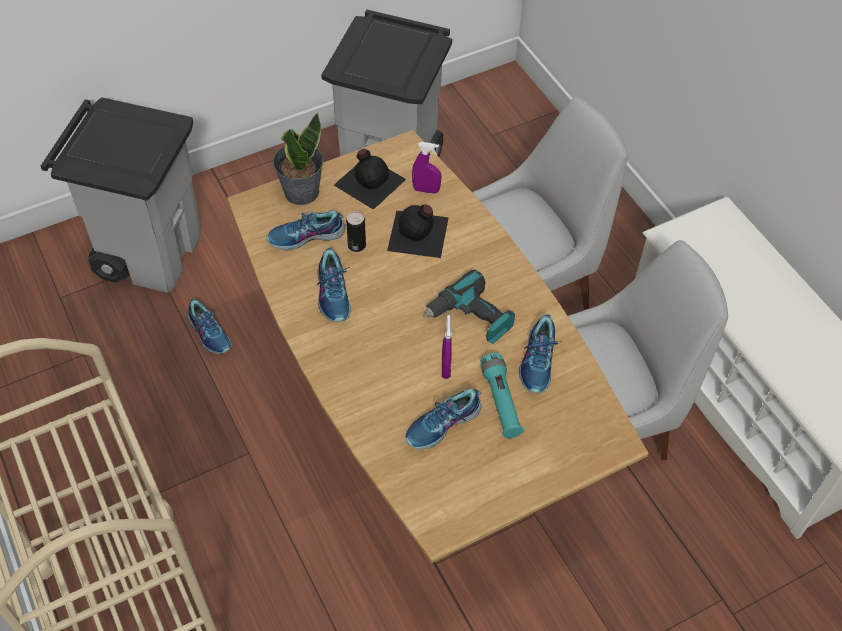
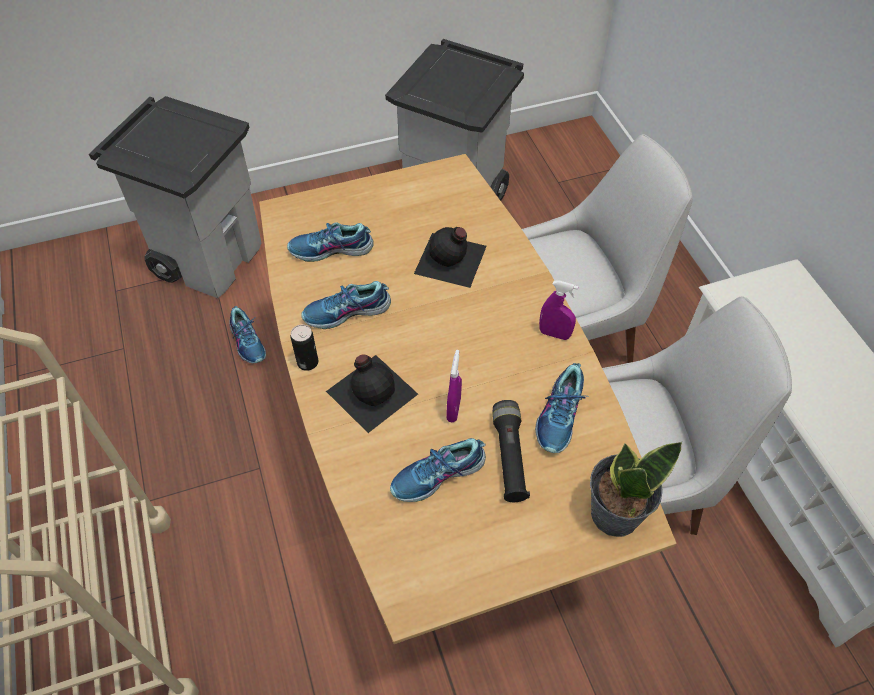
camera: 10 degrees right, 0 degrees up
potted plant [273,113,323,205] -> potted plant moved to [590,442,682,537]
shoe [317,247,351,322] -> shoe turned 75 degrees clockwise [301,281,391,329]
black bottle [334,149,406,210] -> black bottle moved to [326,354,418,433]
can [346,212,366,252] -> can moved to [290,324,318,371]
purple spray bottle [412,142,441,194] -> purple spray bottle moved to [539,280,579,340]
power drill [423,270,515,344] -> none
turquoise flashlight [481,353,524,438] -> black flashlight [492,400,530,502]

